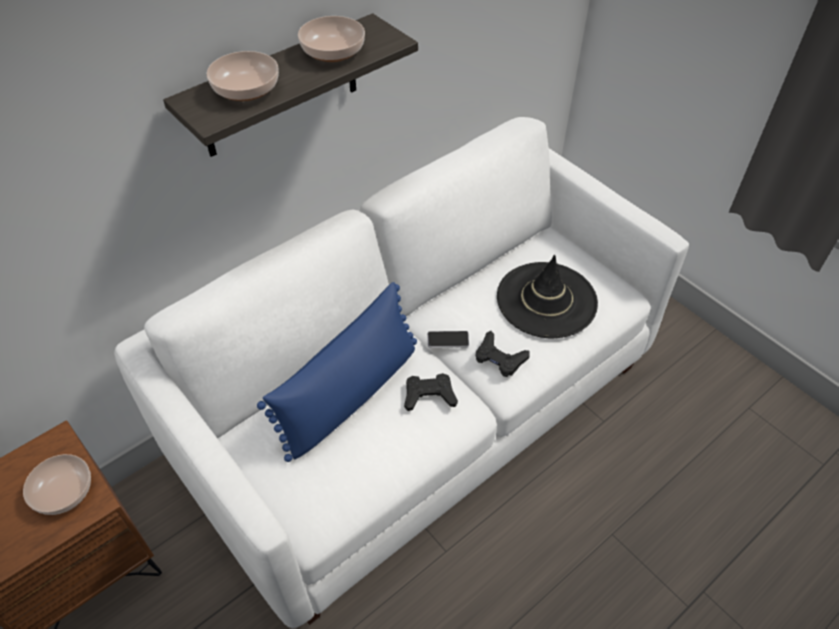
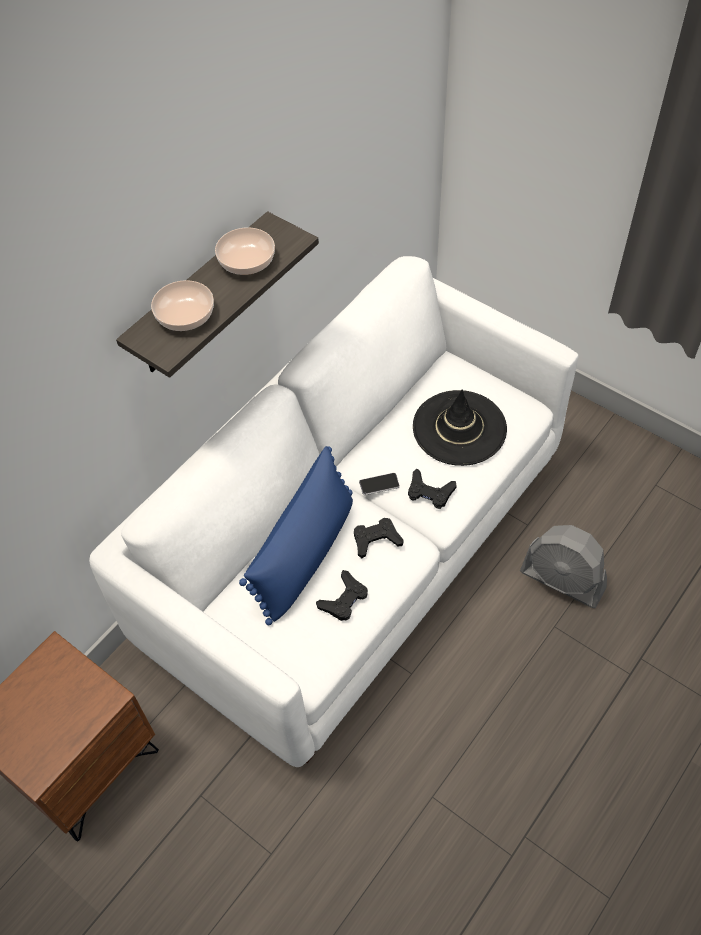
camera: 10 degrees left, 5 degrees up
bowl [23,454,91,515] -> none
none -> black game controller [316,570,368,621]
none -> grey fan [520,525,607,608]

